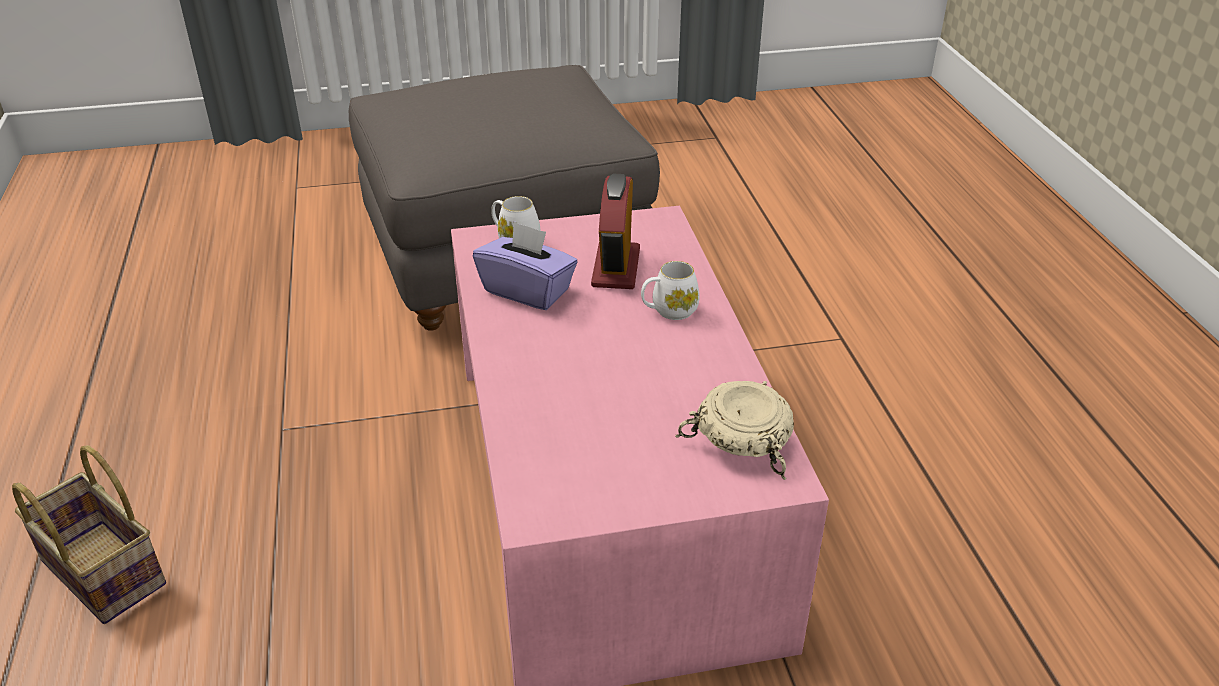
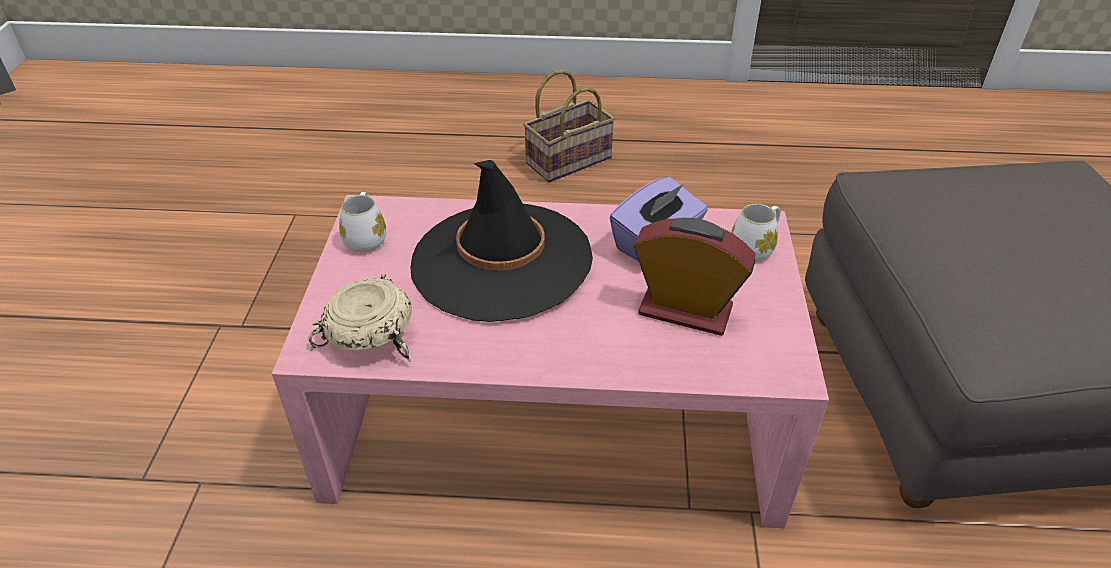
camera: 105 degrees right, 5 degrees up
white mug [641,261,700,320] -> white mug moved to [339,192,386,252]
none -> black hat [410,160,593,322]

